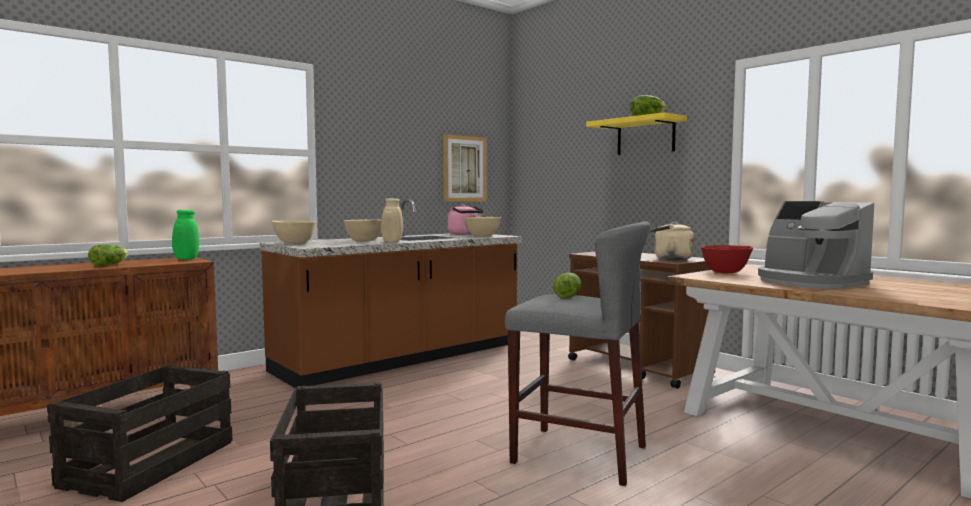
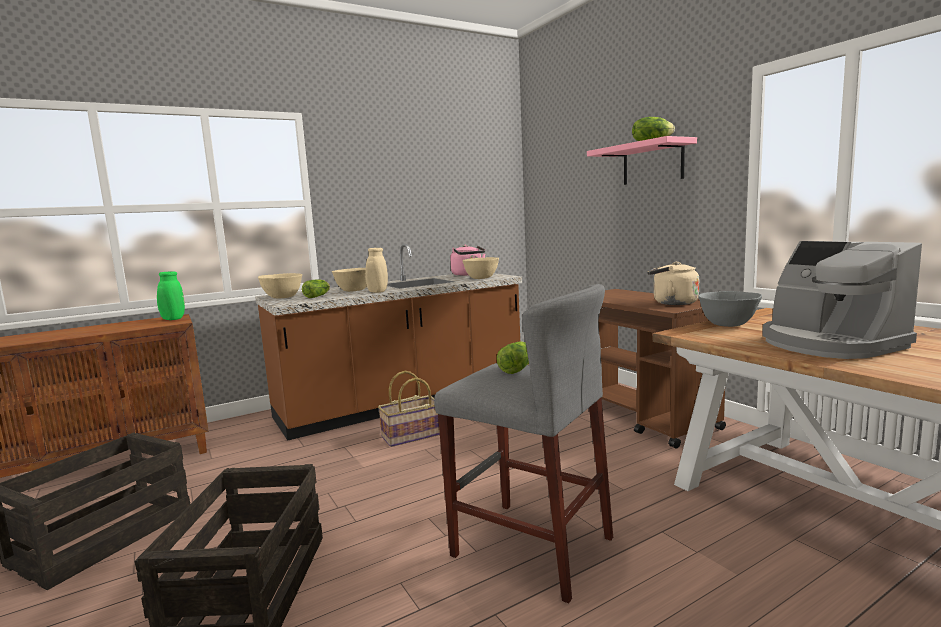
camera: 10 degrees right, 5 degrees up
lettuce [88,244,128,266] -> lettuce moved to [302,279,330,298]
picture [443,134,487,201] -> none
yellow shelf [586,112,687,155] -> pink shelf [587,136,697,185]
red bowl [701,245,753,273] -> grey bowl [699,291,762,327]
none -> basket [378,371,440,447]

